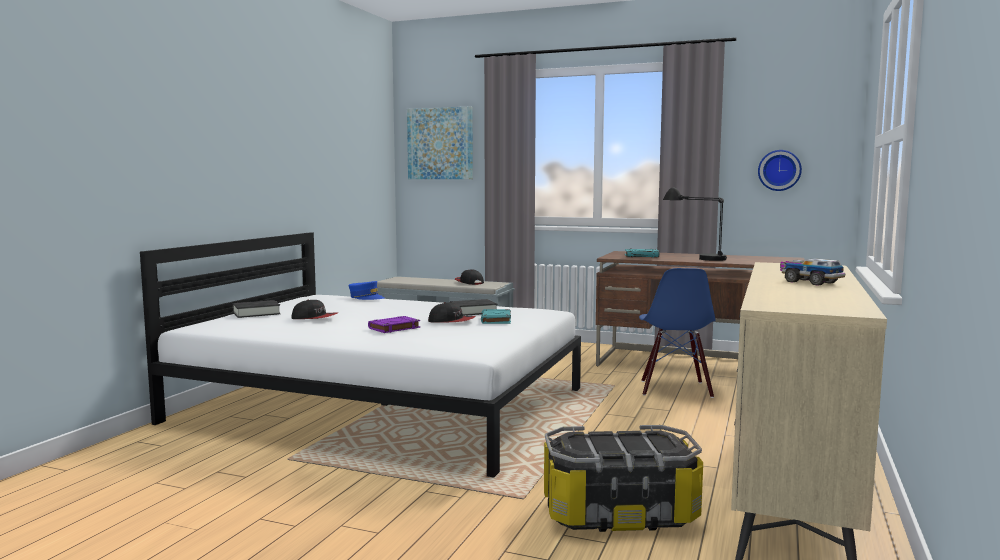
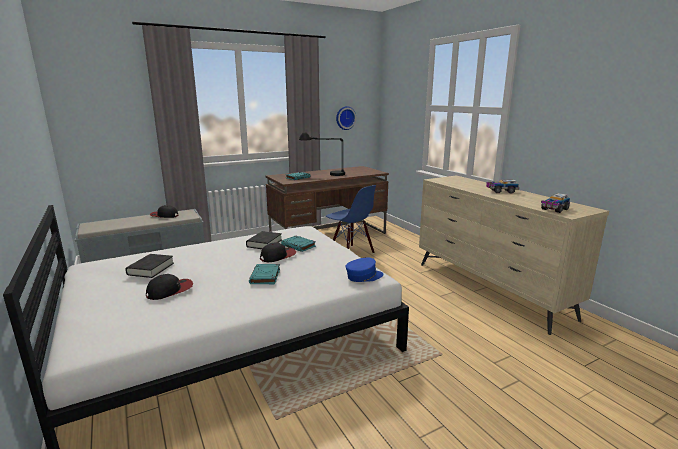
camera: 50 degrees left, 10 degrees up
black book [232,300,281,318] -> black book moved to [125,254,174,278]
blue cap [348,281,385,300] -> blue cap moved to [346,257,384,282]
purple book [368,316,420,333] -> turquoise book [249,264,280,284]
picture [407,106,473,179] -> none
storage box [544,425,703,532] -> none
none -> toy truck [541,193,570,213]

